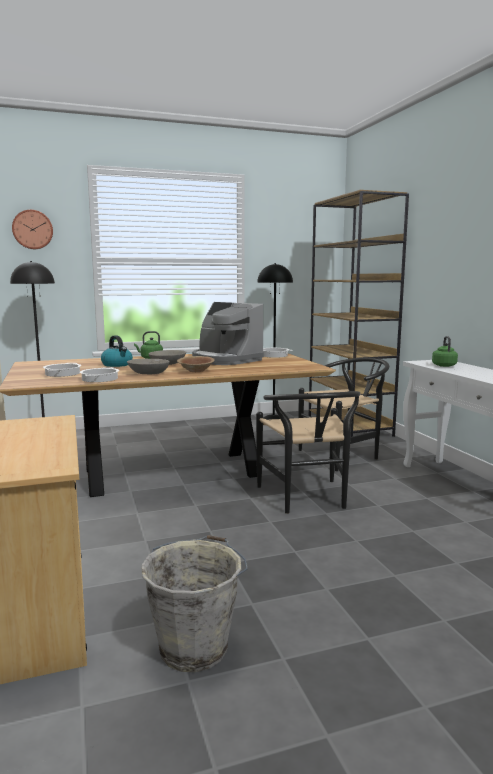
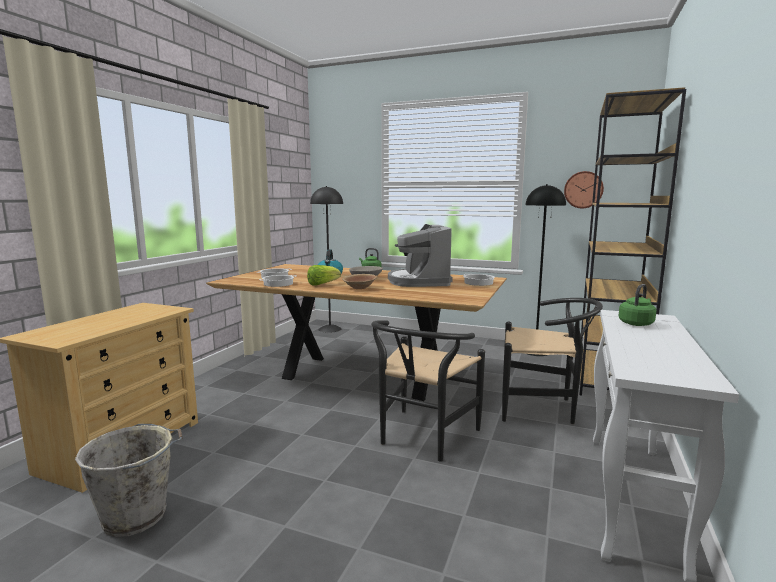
camera: 40 degrees right, 0 degrees up
wall clock [12,210,53,249] -> wall clock moved to [564,171,604,208]
grey bowl [127,359,170,374] -> lettuce [307,265,341,285]

